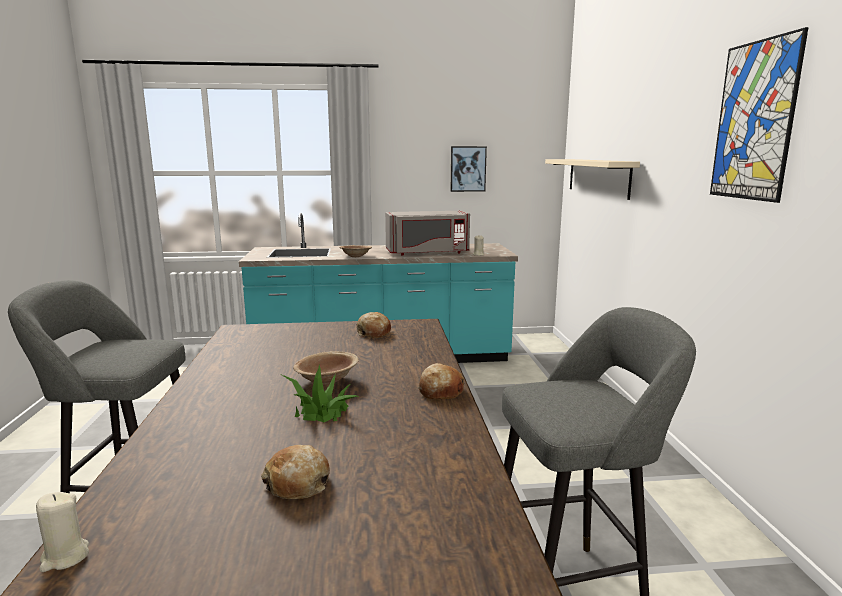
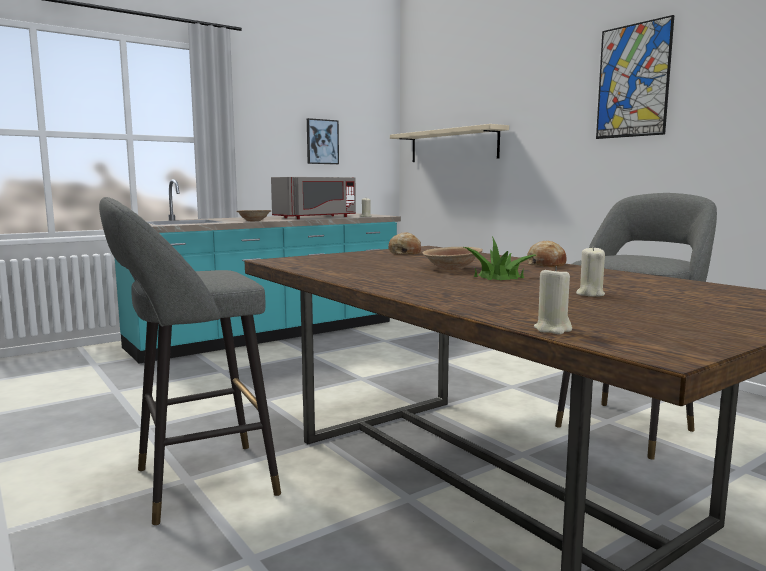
camera: 30 degrees left, 5 degrees down
bread [261,445,330,499] -> beige candle [576,246,605,297]

